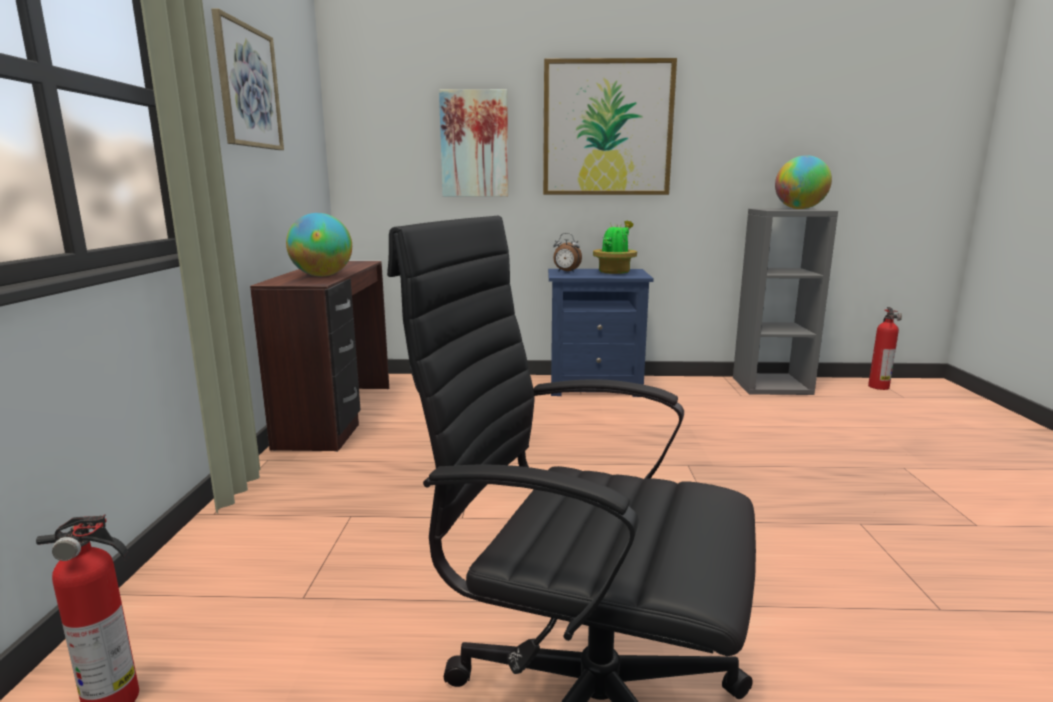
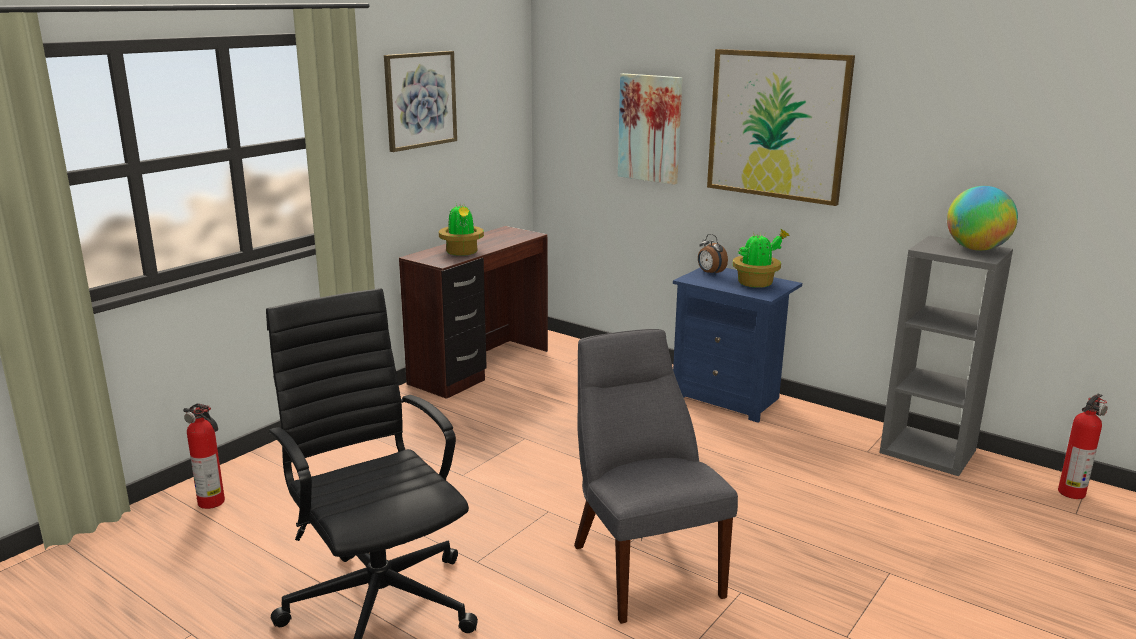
camera: 35 degrees right, 5 degrees up
globe [286,213,352,277] -> potted plant [439,201,484,256]
none -> grey chair [574,329,738,624]

